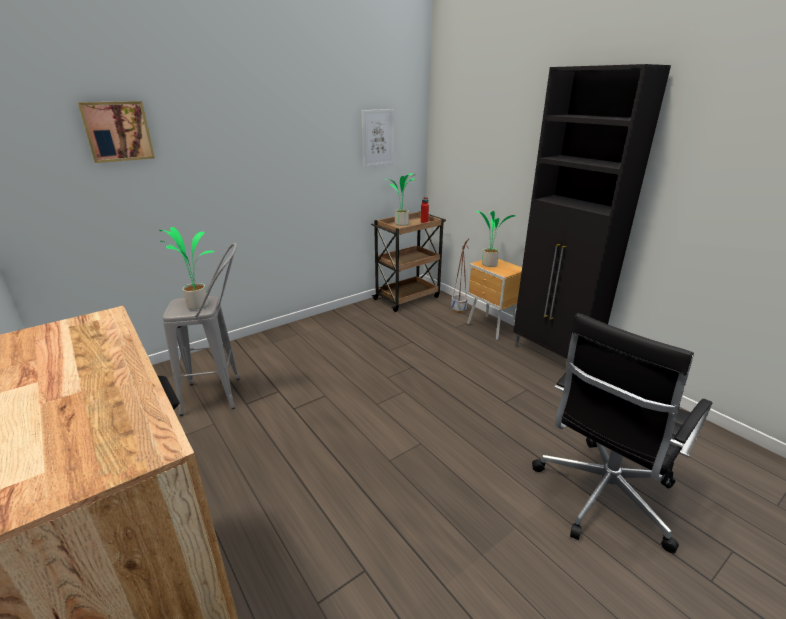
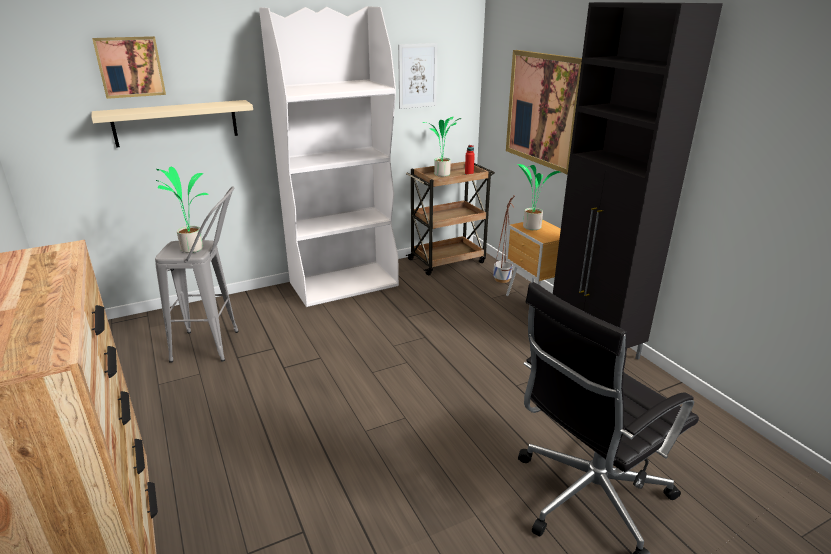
camera: 10 degrees right, 0 degrees up
none -> beige shelf [91,100,253,148]
none -> white bookcase [259,6,399,307]
none -> picture [506,50,582,175]

